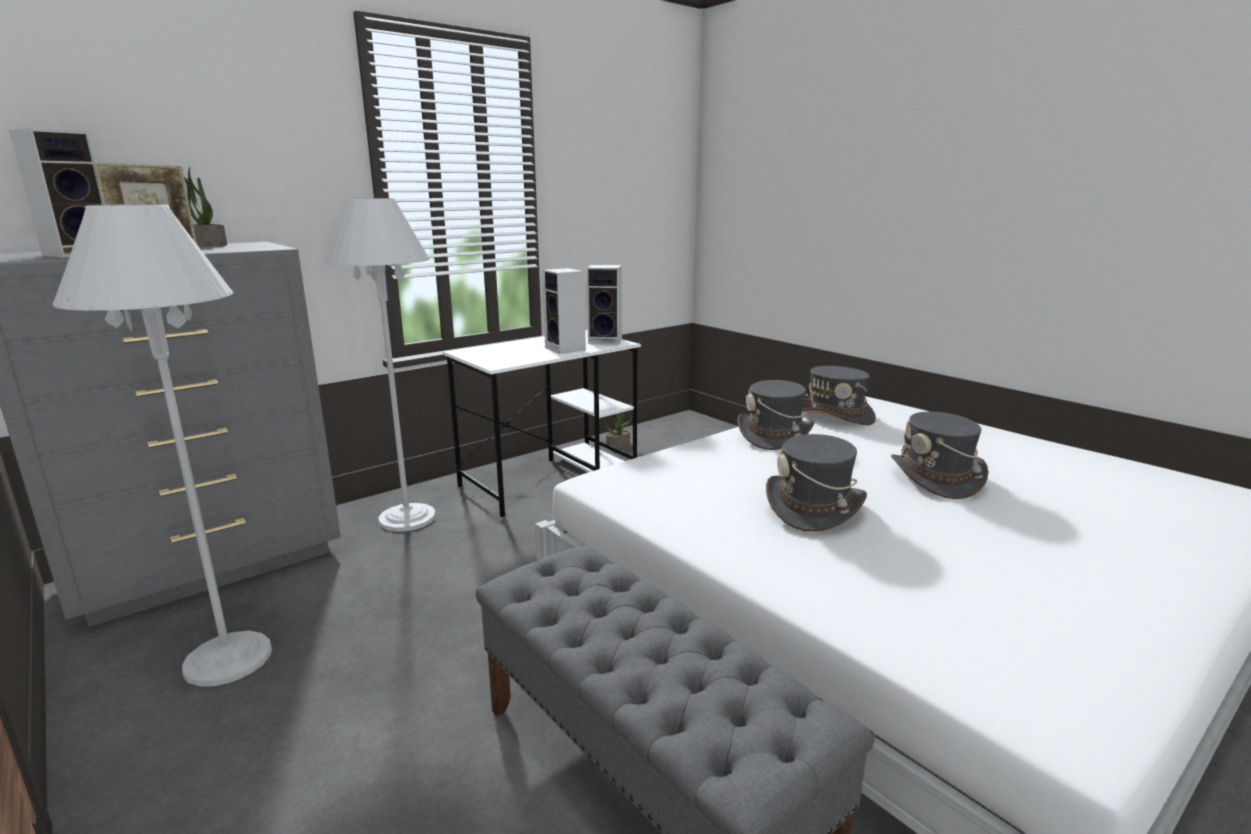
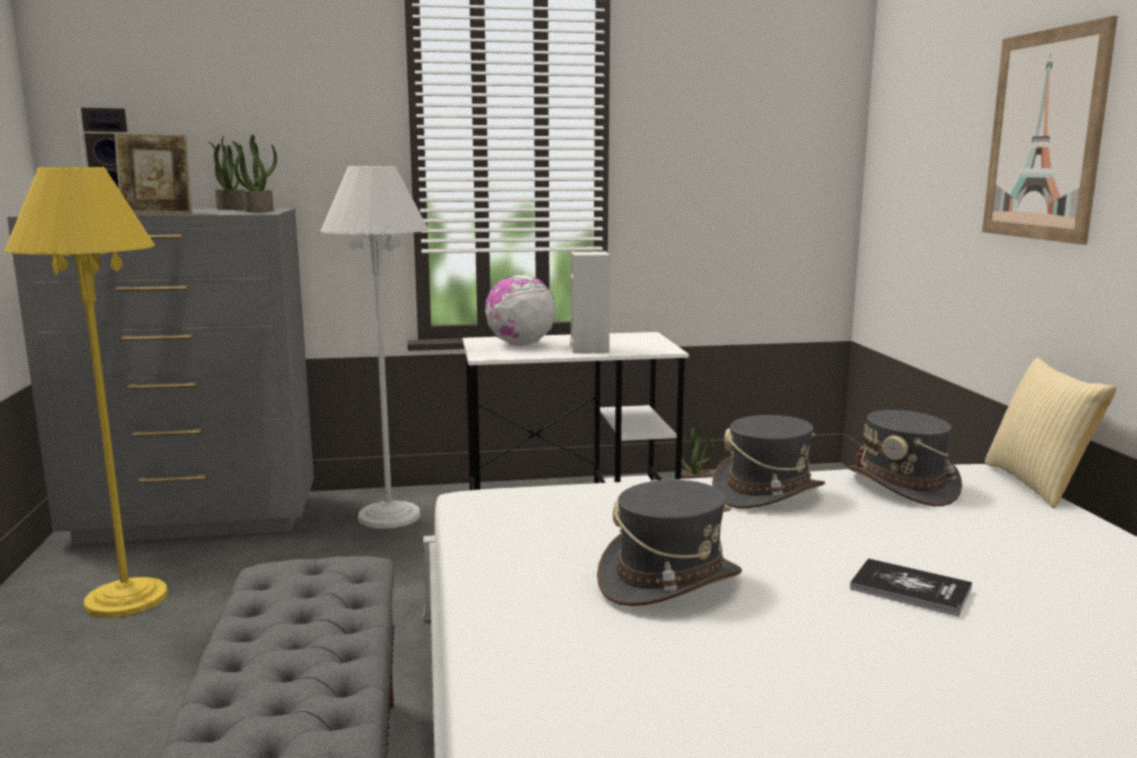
camera: 30 degrees right, 5 degrees down
white floor lamp [53,204,272,687] -> yellow floor lamp [4,167,168,618]
speaker [587,265,622,345] -> none
grey hat [891,412,988,499] -> book [850,558,972,617]
none -> potted plant [232,134,277,212]
none -> globe [485,275,556,346]
none -> picture [982,16,1118,245]
none -> pillow [985,358,1117,508]

